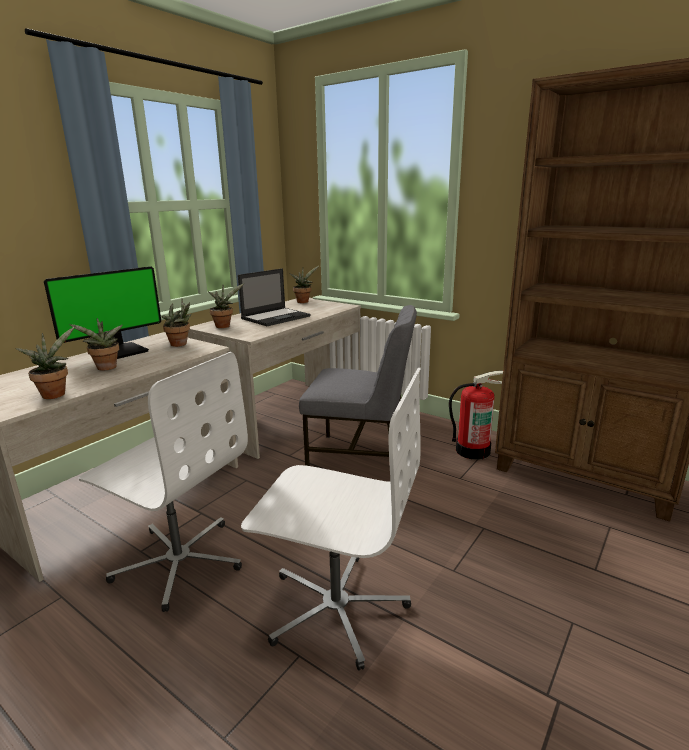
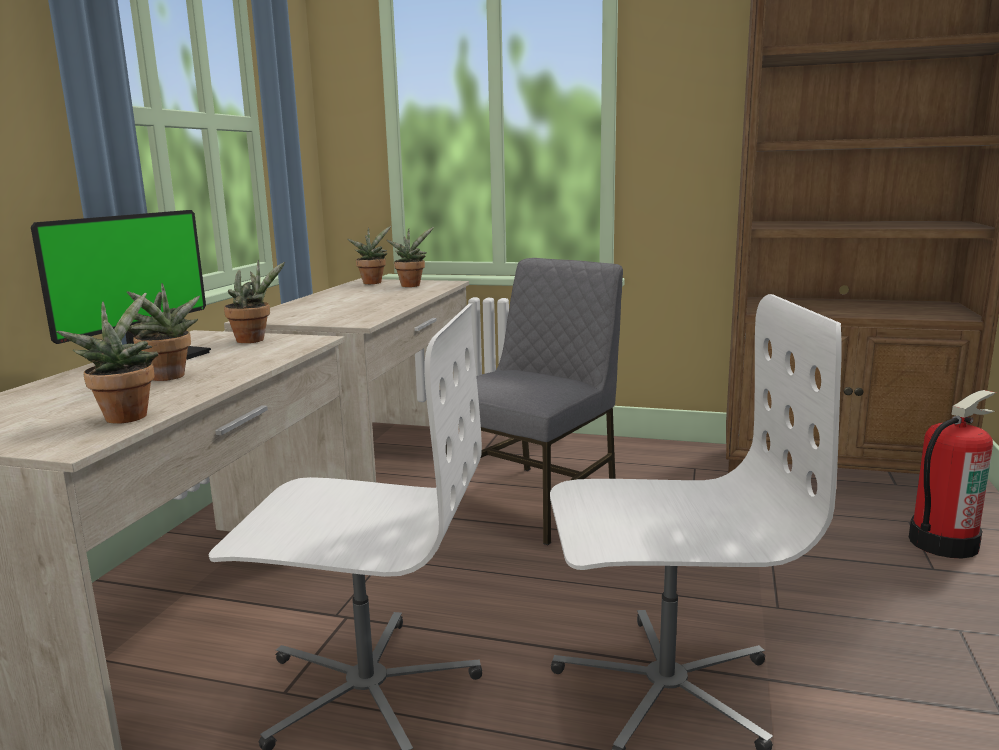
camera: 20 degrees left, 5 degrees down
potted plant [208,283,244,328] -> potted plant moved to [387,227,434,287]
laptop [238,268,310,326] -> none
grey chair [299,305,417,466] -> grey chair turned 45 degrees counterclockwise [439,258,623,545]
fire extinguisher [449,371,503,460] -> fire extinguisher moved to [909,390,996,558]

